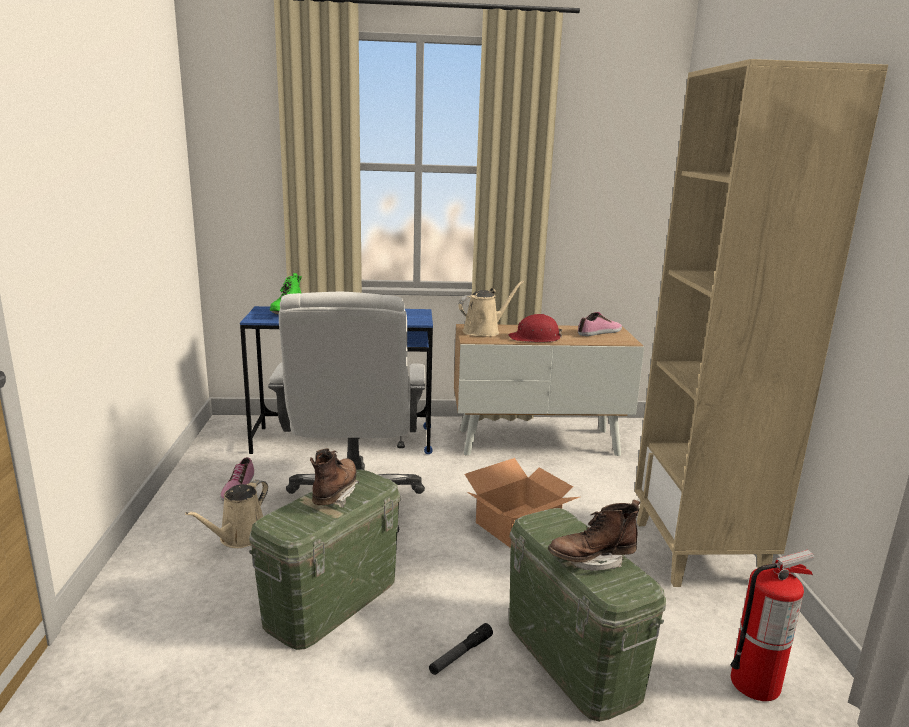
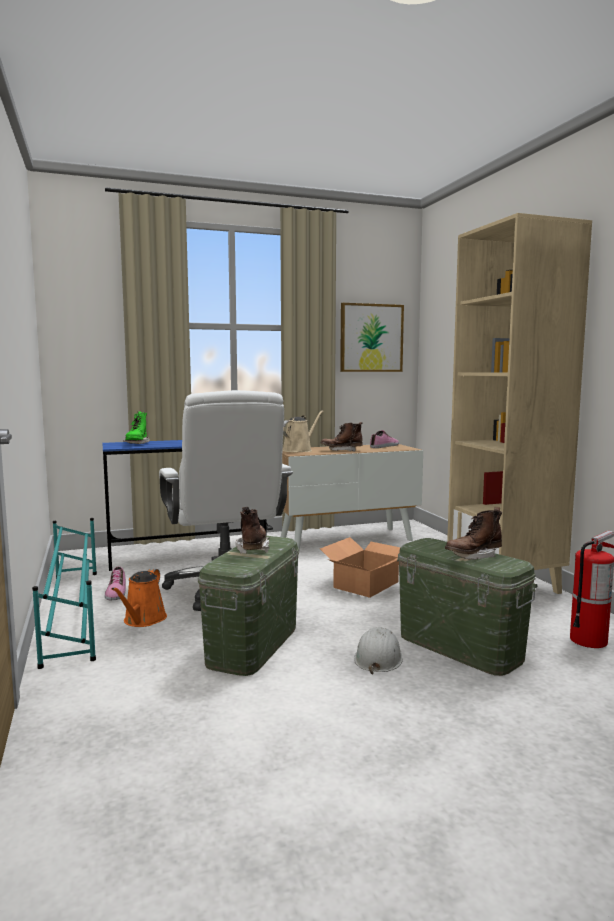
camera: 15 degrees left, 10 degrees down
beige watering can [185,480,268,548] -> orange watering can [111,569,167,627]
flashlight [429,623,493,675] -> white hard hat [354,627,403,675]
red hard hat [508,314,562,342] -> brown boot [320,422,363,452]
none -> turquoise shoe rack [32,518,97,669]
none -> picture [340,303,404,372]

